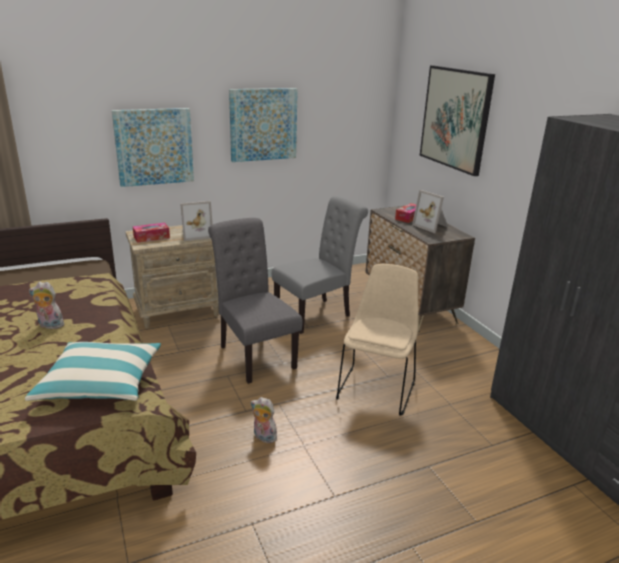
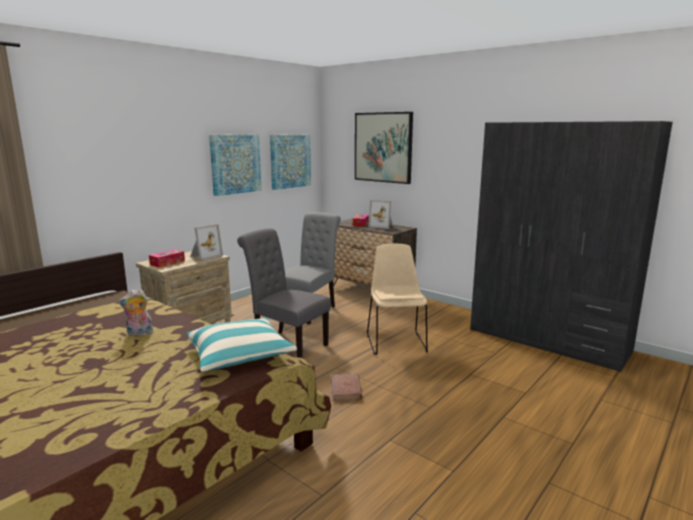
camera: 25 degrees left, 10 degrees down
picture [112,108,194,187] -> picture moved to [270,135,311,190]
plush toy [251,397,277,443] -> brown book [331,374,362,401]

